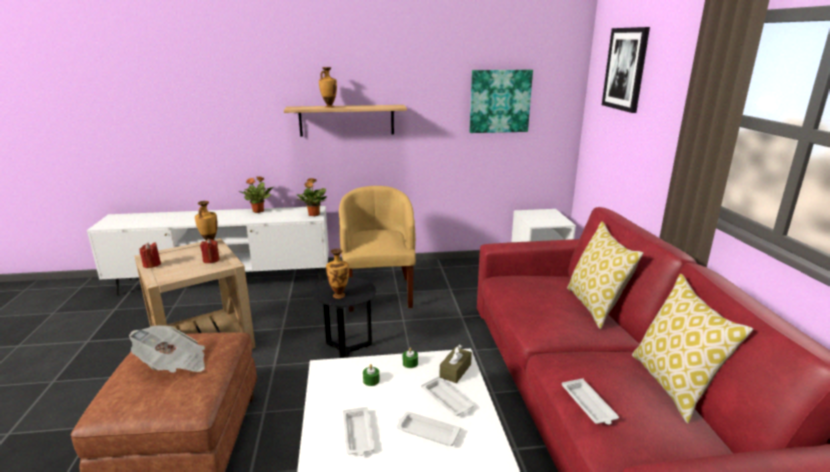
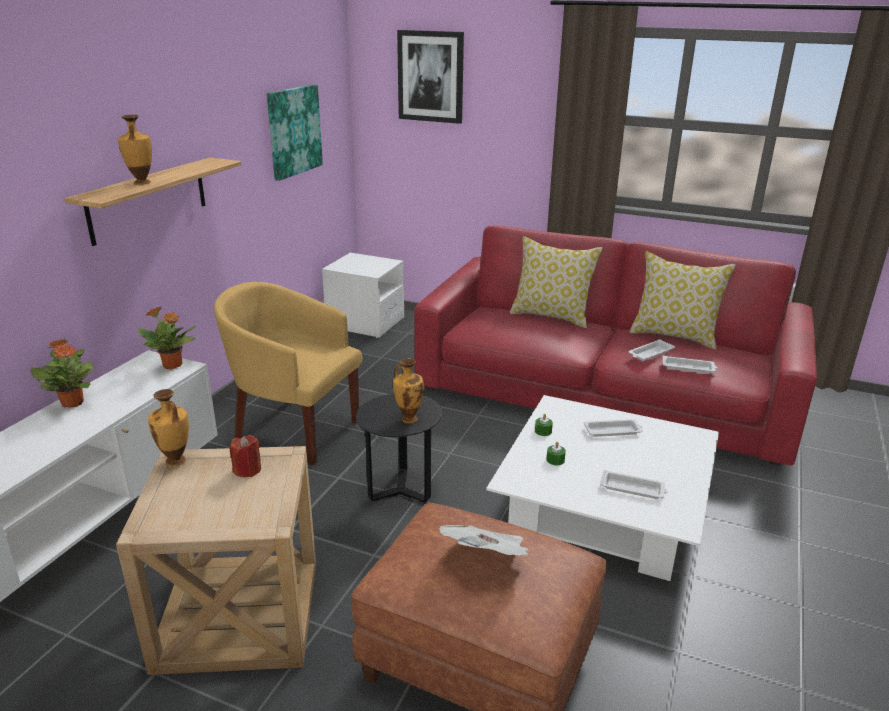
camera: 60 degrees left, 5 degrees up
red candle [139,242,161,268] -> none
white tray [397,411,461,446] -> white tray moved to [628,339,675,361]
brown tissue box [439,345,472,383] -> none

